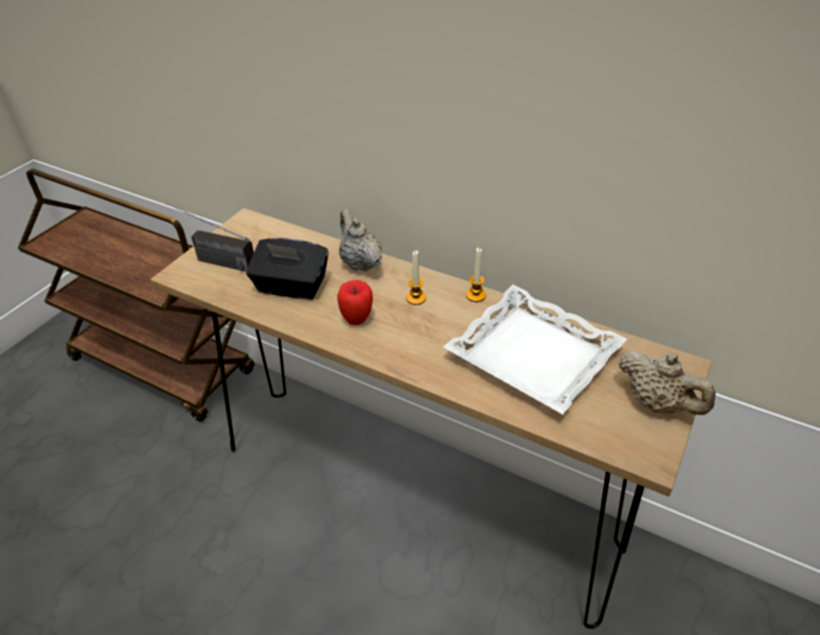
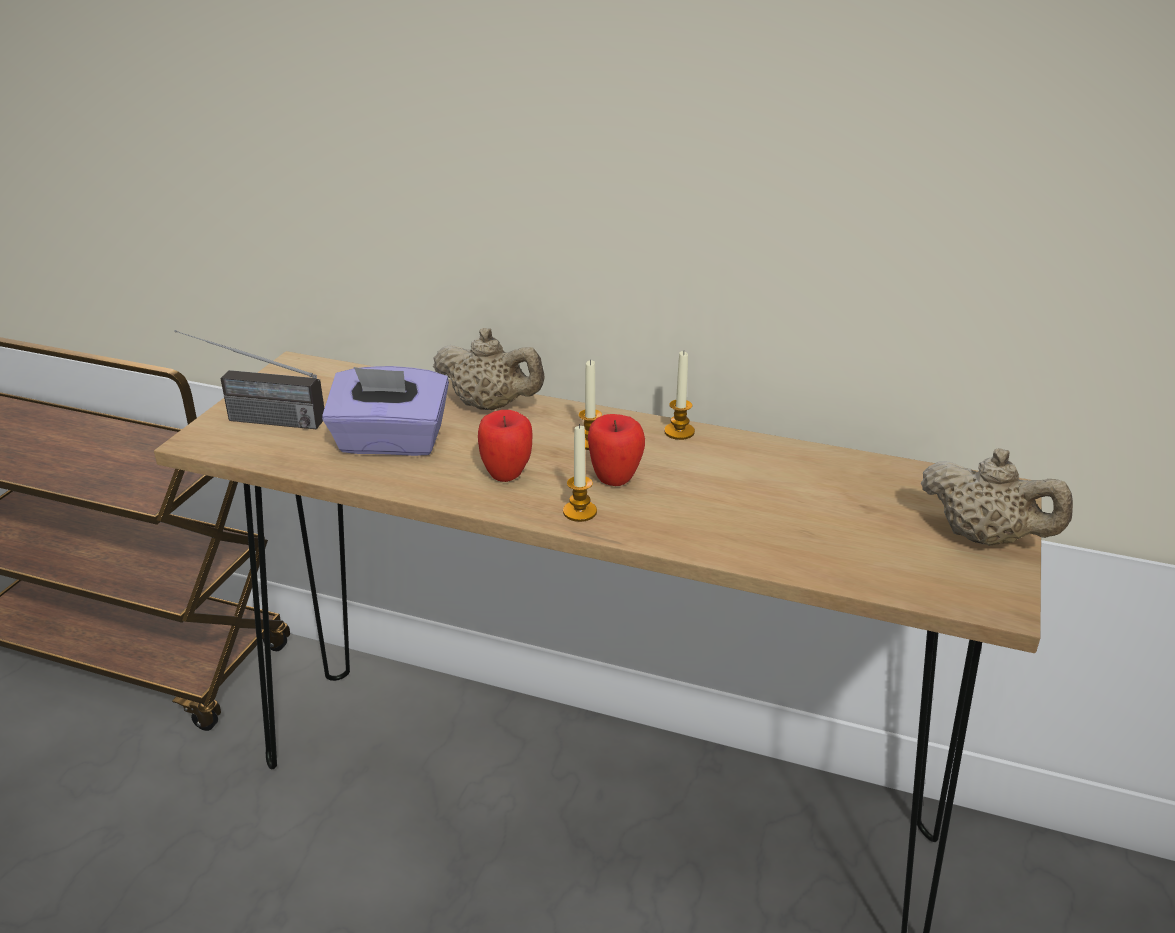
camera: 10 degrees left, 10 degrees down
black tissue box [246,238,329,300] -> purple tissue box [322,366,449,456]
beige teapot [339,209,382,272] -> beige teapot turned 150 degrees clockwise [433,328,544,410]
white tray [443,285,627,414] -> none
none -> candle [563,424,597,522]
none -> apple [588,414,645,486]

